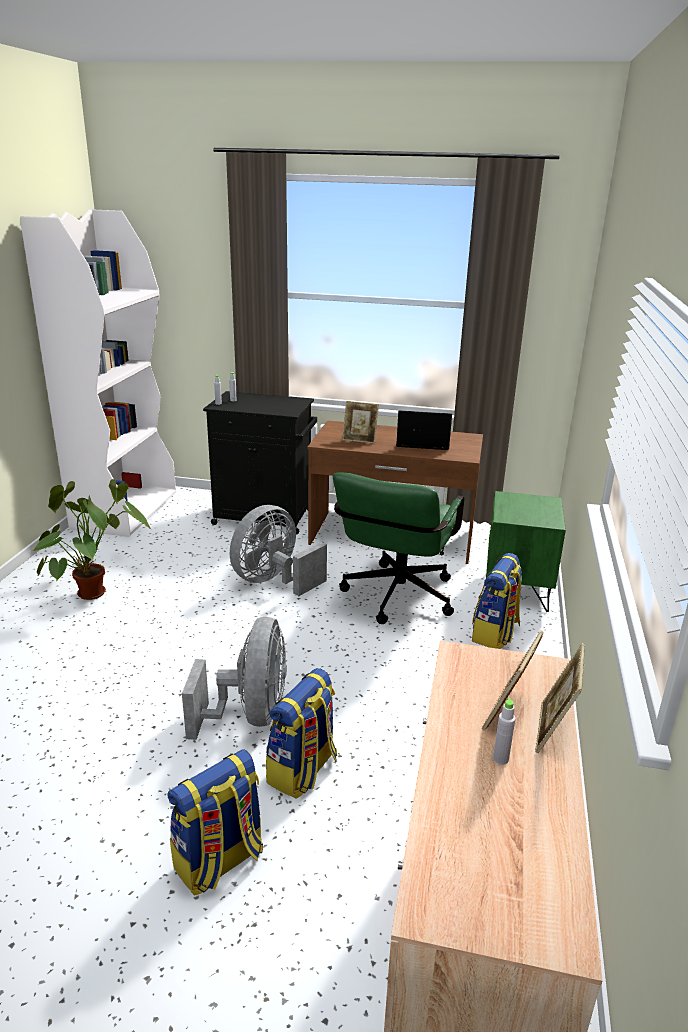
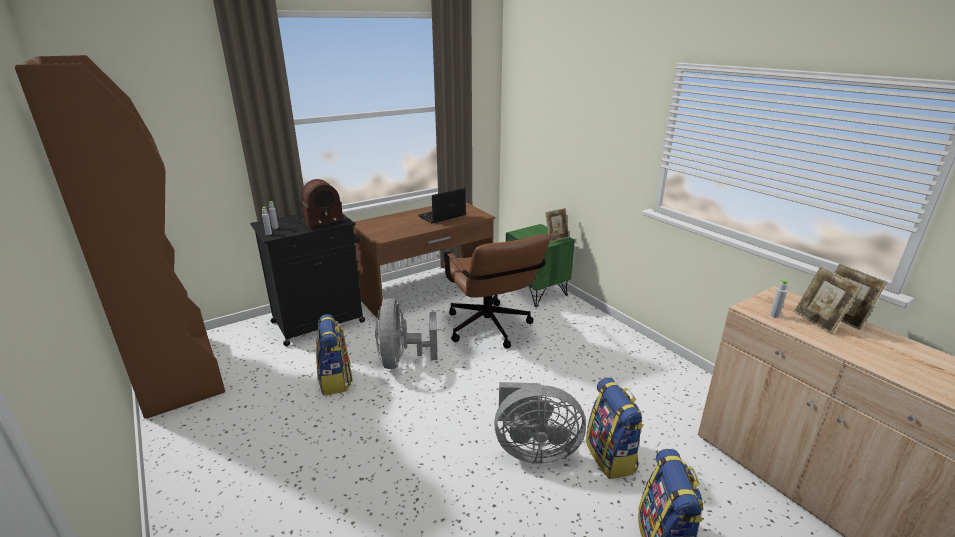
camera: 45 degrees left, 0 degrees up
white bookcase [20,209,176,537] -> brown bookcase [15,55,225,419]
potted plant [32,479,152,600] -> none
grey fan [182,617,287,740] -> grey fan turned 135 degrees clockwise [494,382,586,464]
green office chair [333,472,464,624] -> brown office chair [442,234,551,349]
picture frame [342,401,379,444] -> picture frame moved to [545,208,569,243]
backpack [472,553,522,649] -> backpack moved to [316,314,353,396]
grey bottle [493,698,516,765] -> grey bottle moved to [770,279,788,318]
none -> radio [287,179,345,230]

